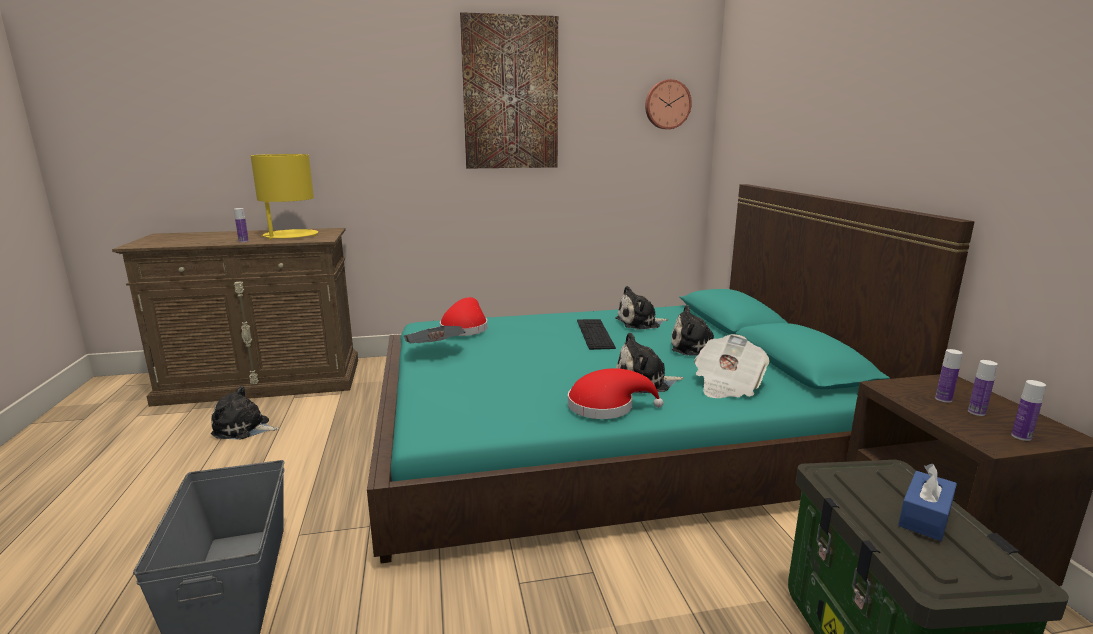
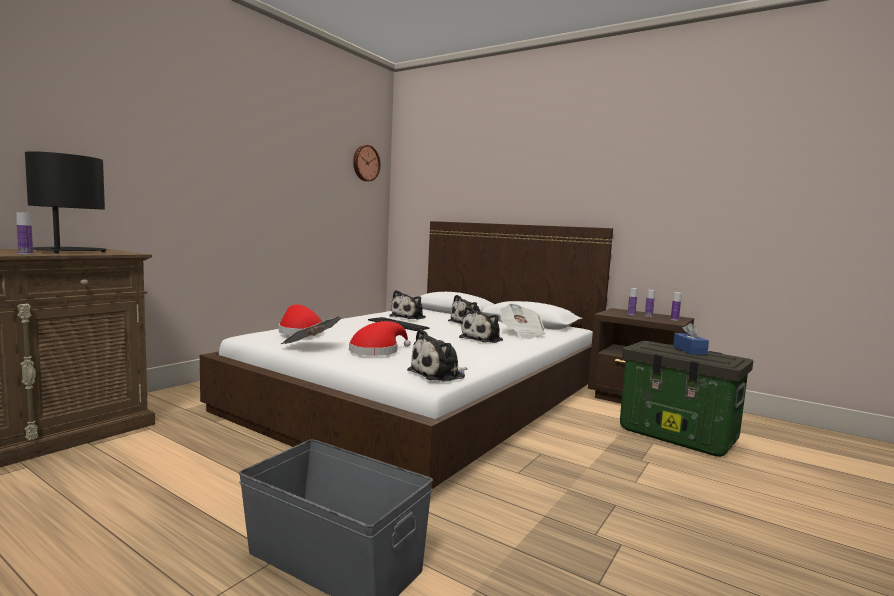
camera: 45 degrees left, 10 degrees down
plush toy [211,386,279,440] -> plush toy moved to [407,329,468,382]
yellow table lamp [251,154,318,240] -> black table lamp [25,151,107,253]
turquoise bed [367,184,975,563] -> white bed [200,221,613,489]
picture [460,12,558,169] -> none
red hat [568,368,663,419] -> red hat moved to [349,321,411,356]

